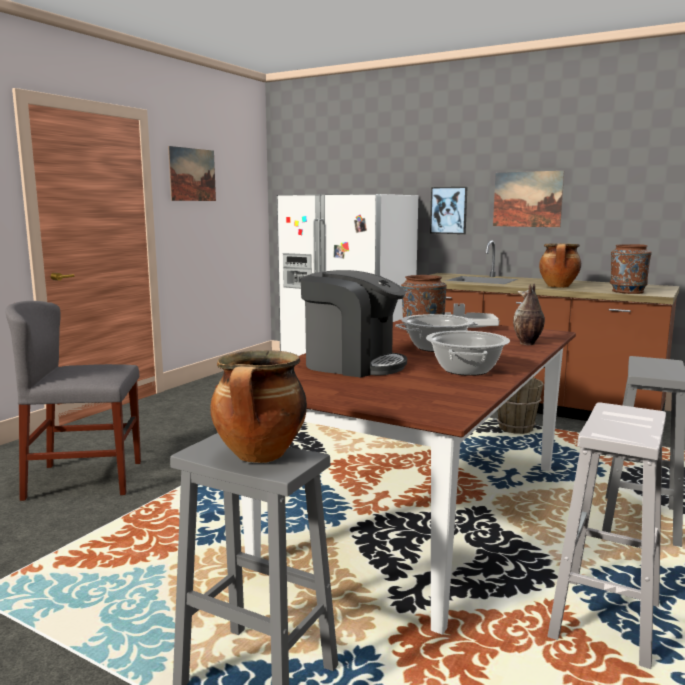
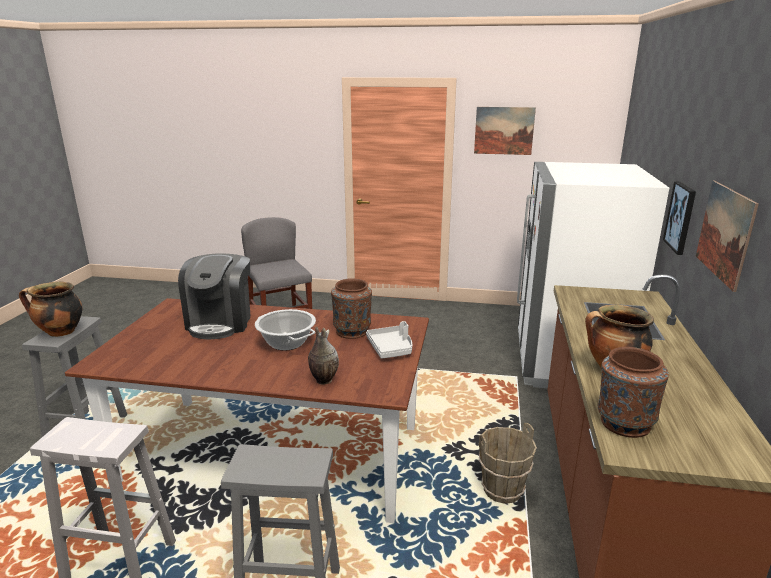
camera: 70 degrees right, 10 degrees up
cooking pot [426,331,510,376] -> none

